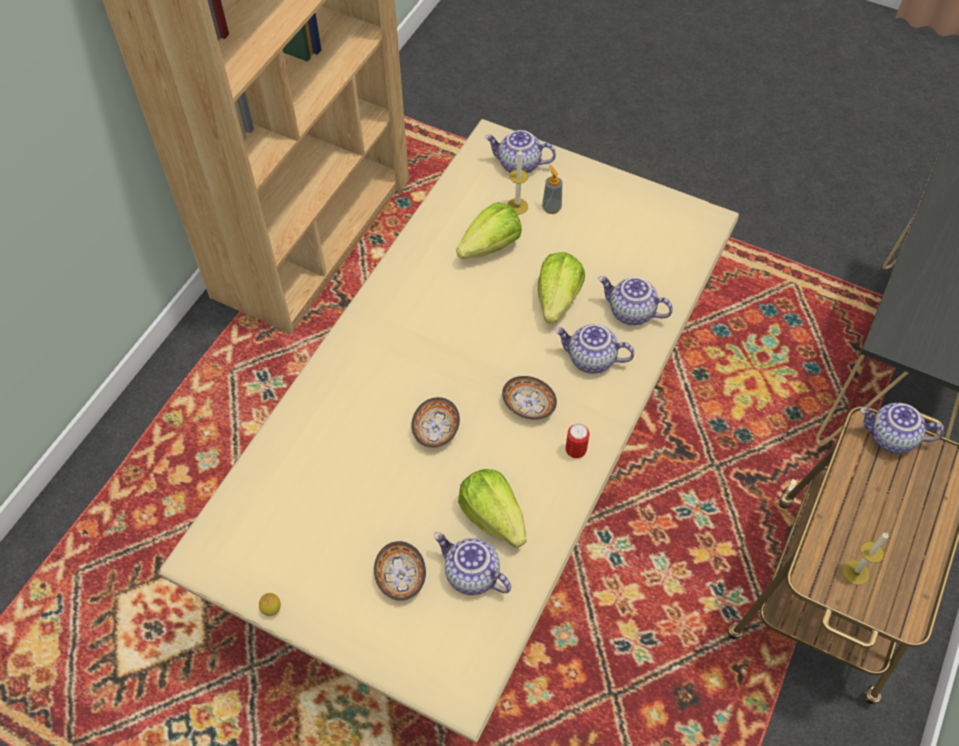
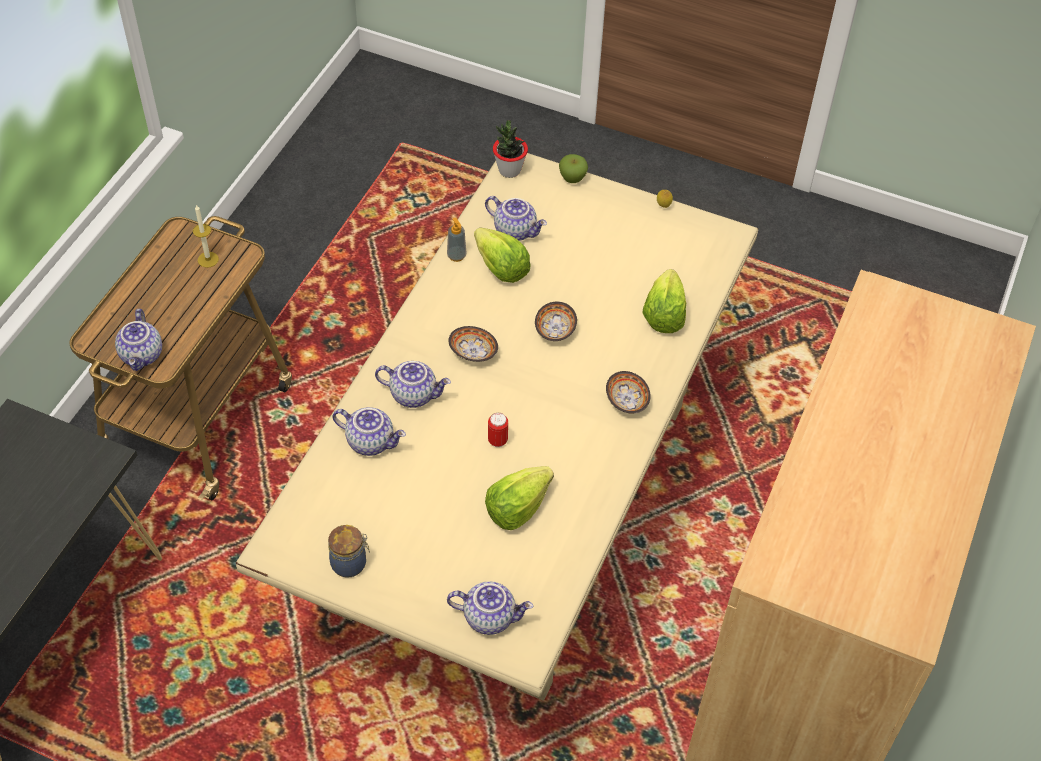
camera: 175 degrees right, 5 degrees down
bowl [374,541,426,601] -> bowl moved to [606,371,651,414]
candle [507,150,528,215] -> none
lettuce [538,252,585,324] -> lettuce moved to [642,269,686,333]
soap dispenser [542,165,562,214] -> soap dispenser moved to [447,218,466,262]
can [565,424,590,458] -> can moved to [488,413,508,447]
teapot [860,403,944,454] -> teapot turned 75 degrees clockwise [115,309,162,371]
none -> jar [328,525,370,578]
none -> potted plant [493,120,528,178]
none -> apple [559,154,588,183]

